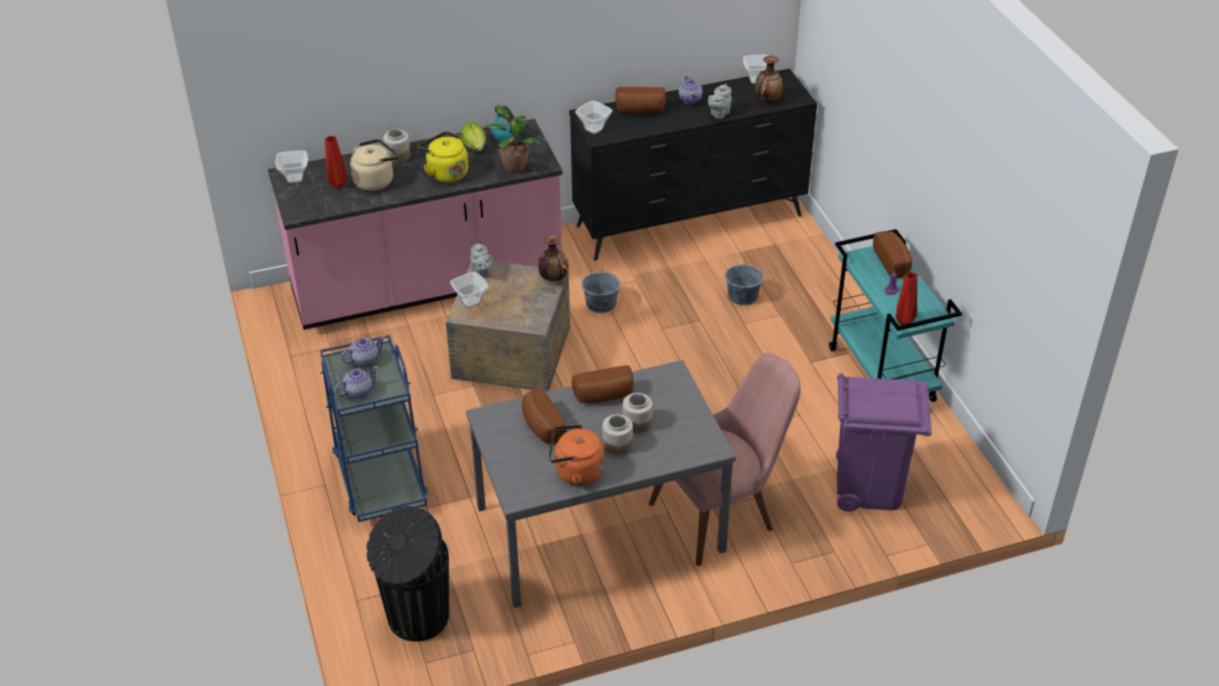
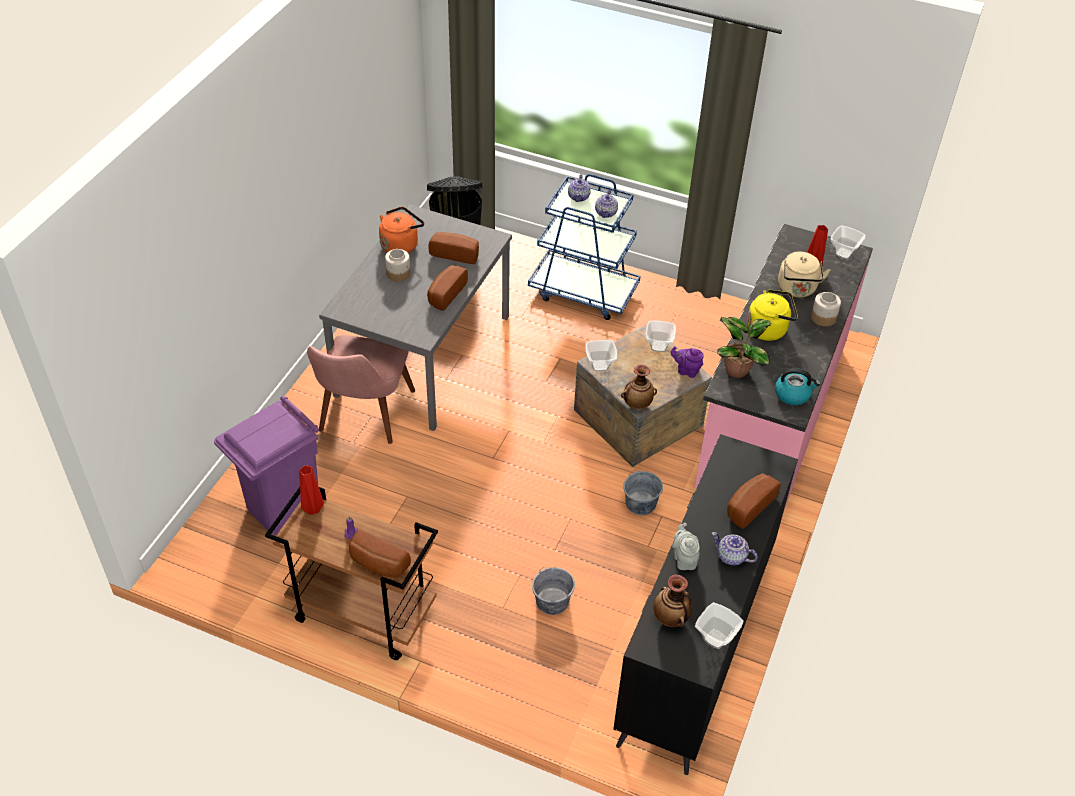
camera: 130 degrees right, 5 degrees up
lettuce [461,122,486,152] -> none
grey teapot [470,242,493,278] -> purple teapot [671,346,704,378]
bowl [575,101,613,134] -> bowl moved to [585,340,617,372]
jar [623,393,653,433] -> none
turquoise cart [829,229,962,402] -> brown cart [265,487,438,660]

